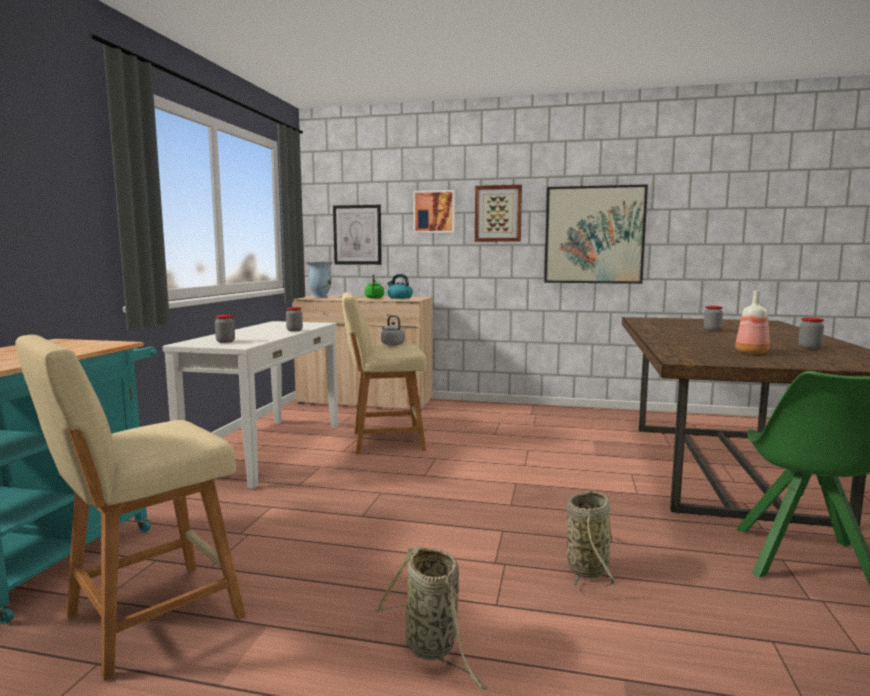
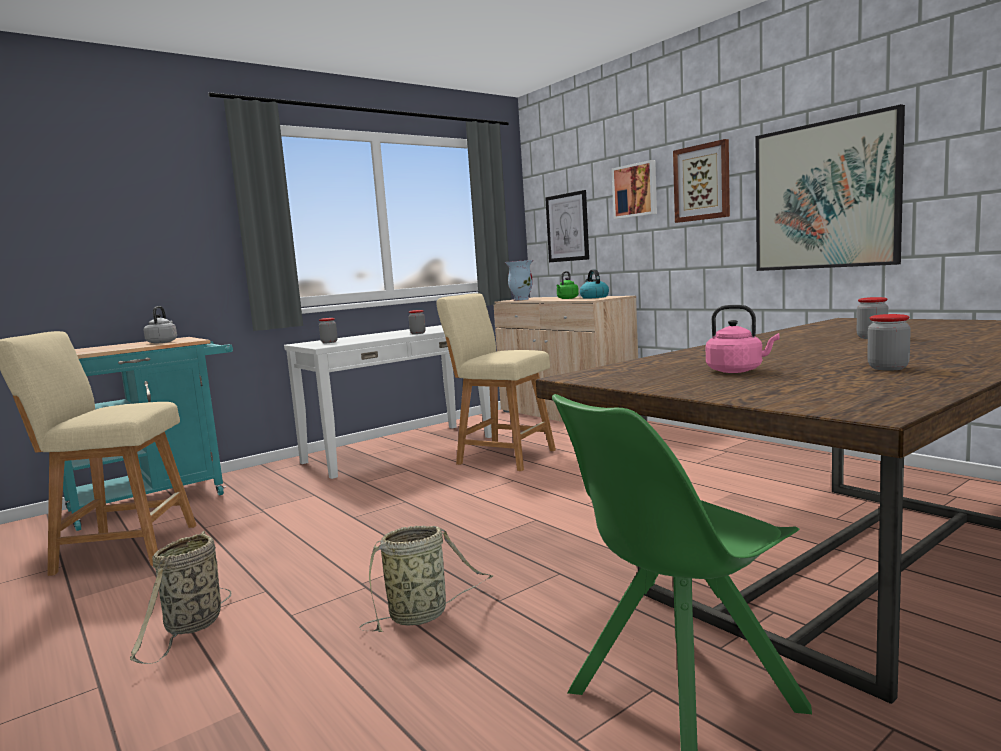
camera: 40 degrees right, 0 degrees up
grey kettle [381,315,405,346] -> grey kettle moved to [144,306,177,344]
bottle [735,290,770,354] -> pink kettle [706,305,780,373]

